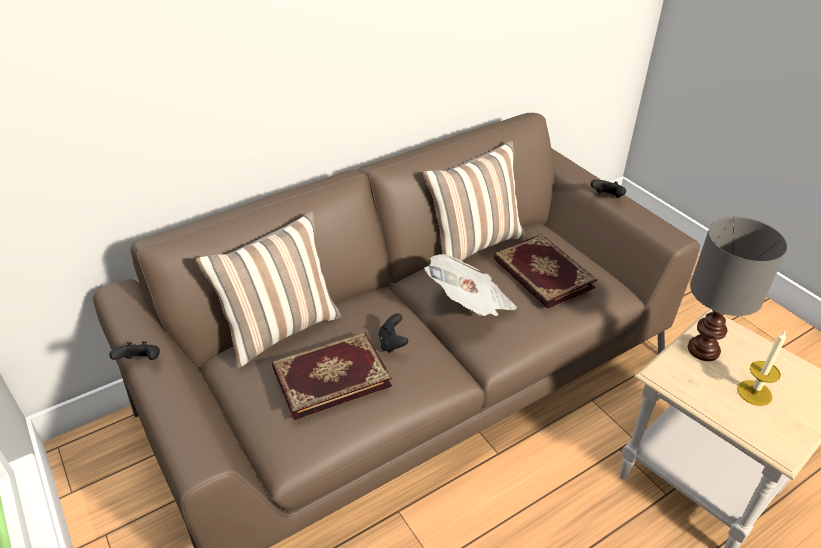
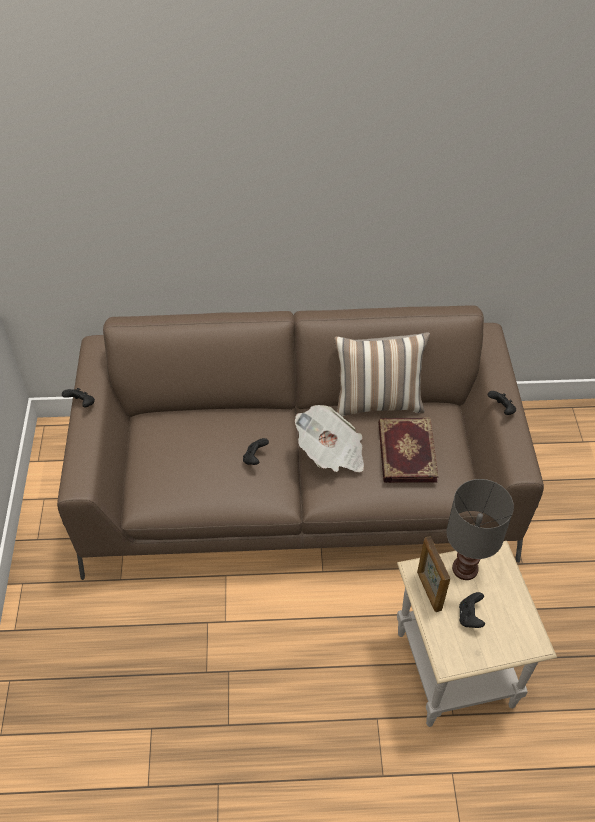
camera: 30 degrees right, 10 degrees up
pillow [196,212,341,368] -> none
book [272,332,392,420] -> none
candle [737,331,786,406] -> black game controller [459,592,485,628]
none -> picture frame [417,536,450,612]

